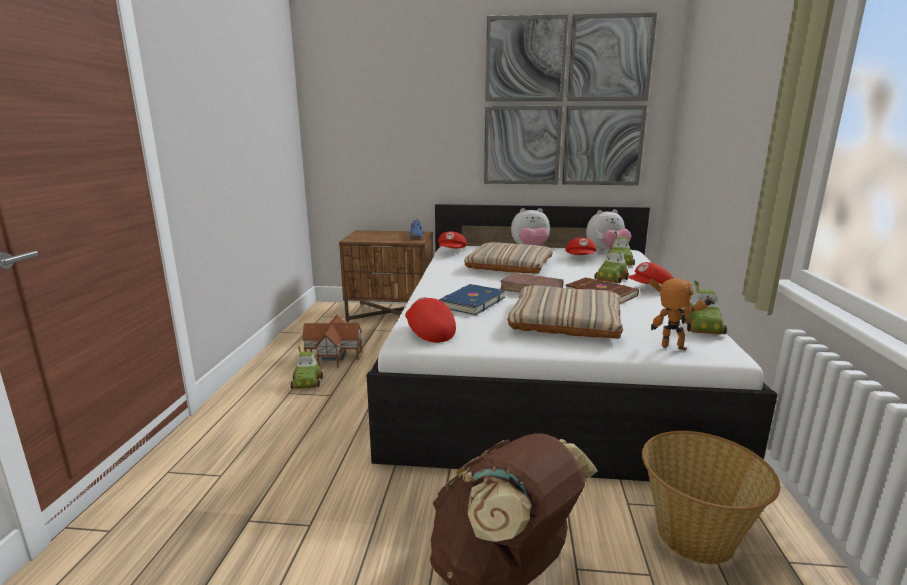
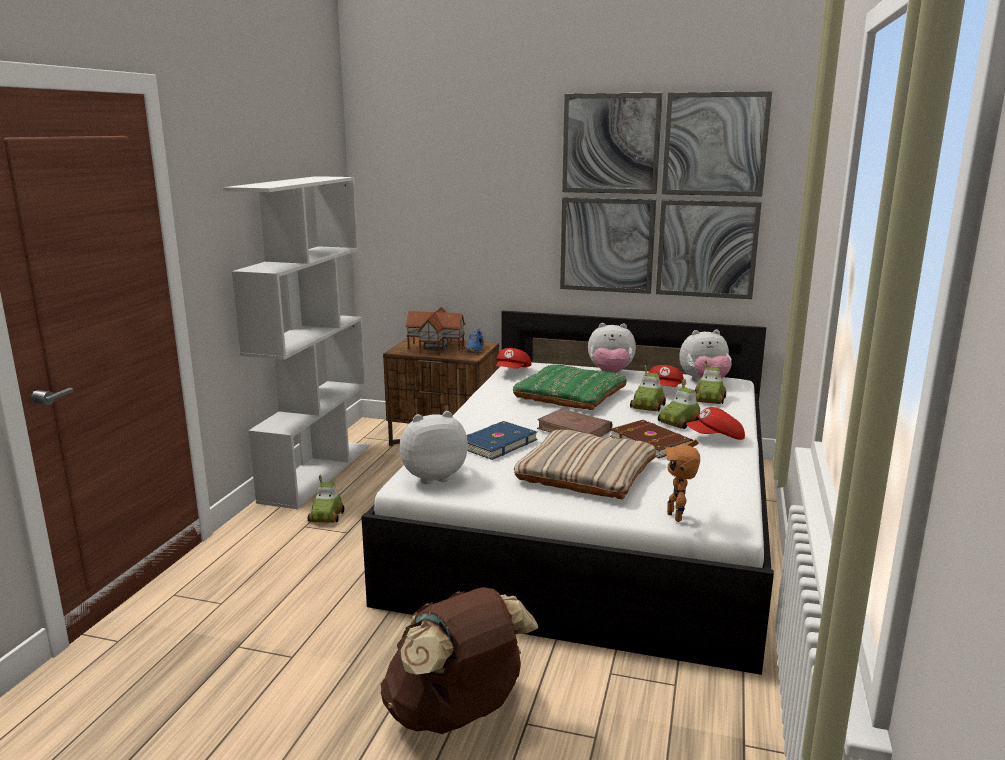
camera: 10 degrees right, 0 degrees up
toy house [302,314,362,368] -> toy house moved to [405,307,466,355]
red cap [405,297,456,343] -> plush toy [399,411,468,484]
beige pillow [464,242,553,274] -> green pillow [513,365,627,410]
basket [642,431,780,564] -> none
toy robot [649,278,715,351] -> toy robot turned 135 degrees counterclockwise [665,440,700,522]
toy car [682,280,727,334] -> toy car moved to [630,365,666,411]
none -> white bookcase [223,176,369,509]

